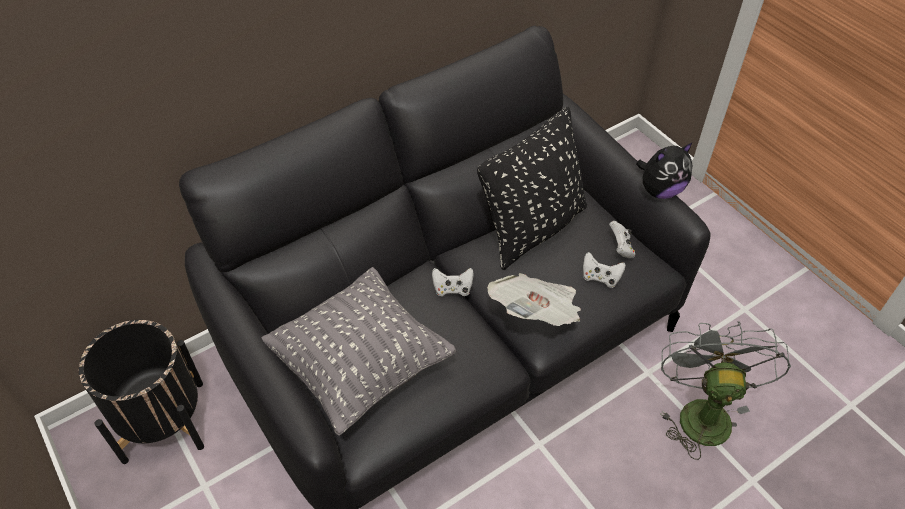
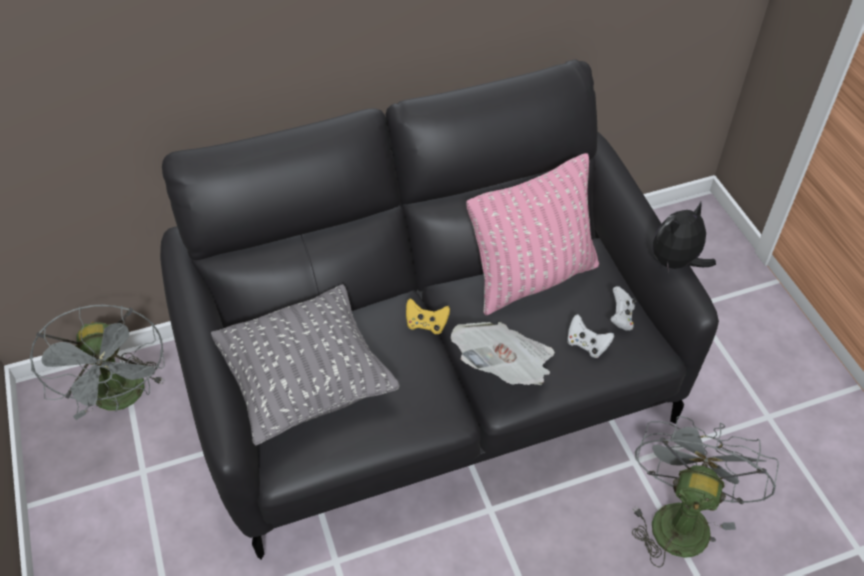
camera: 15 degrees right, 0 degrees up
black planter [79,320,204,464] -> grey fan [30,305,165,420]
white game controller [432,268,474,296] -> yellow game controller [406,298,450,334]
black pillow [477,107,587,270] -> pink pillow [466,153,599,315]
plush toy [636,142,693,199] -> plush toy turned 150 degrees clockwise [653,202,716,274]

